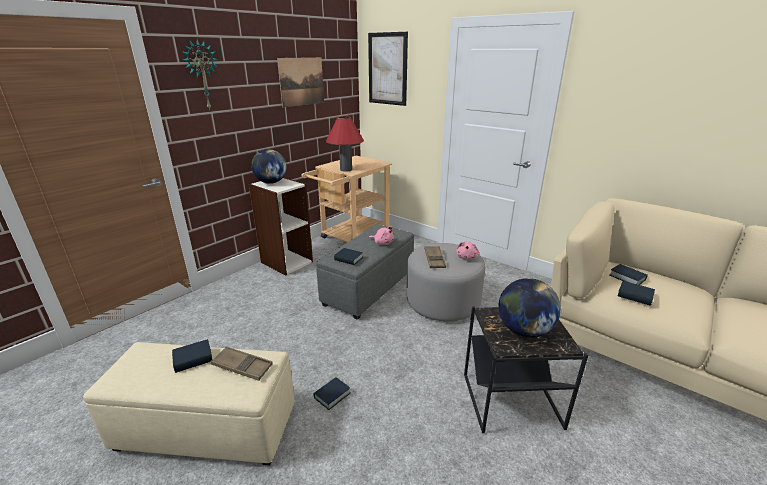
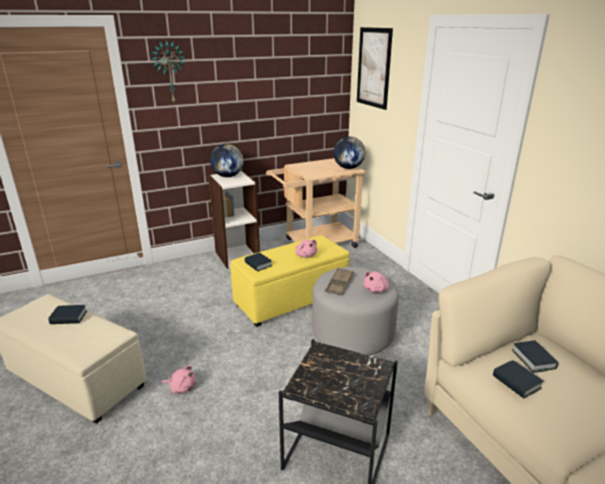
camera: 25 degrees right, 0 degrees up
brown tray [211,346,273,381] -> none
picture [277,57,324,107] -> none
book [313,377,351,410] -> pink plush toy [161,365,196,393]
grey ottoman [316,224,414,320] -> yellow ottoman [231,235,350,327]
red table lamp [326,116,364,172] -> none
globe [499,278,561,338] -> globe moved to [334,137,365,169]

